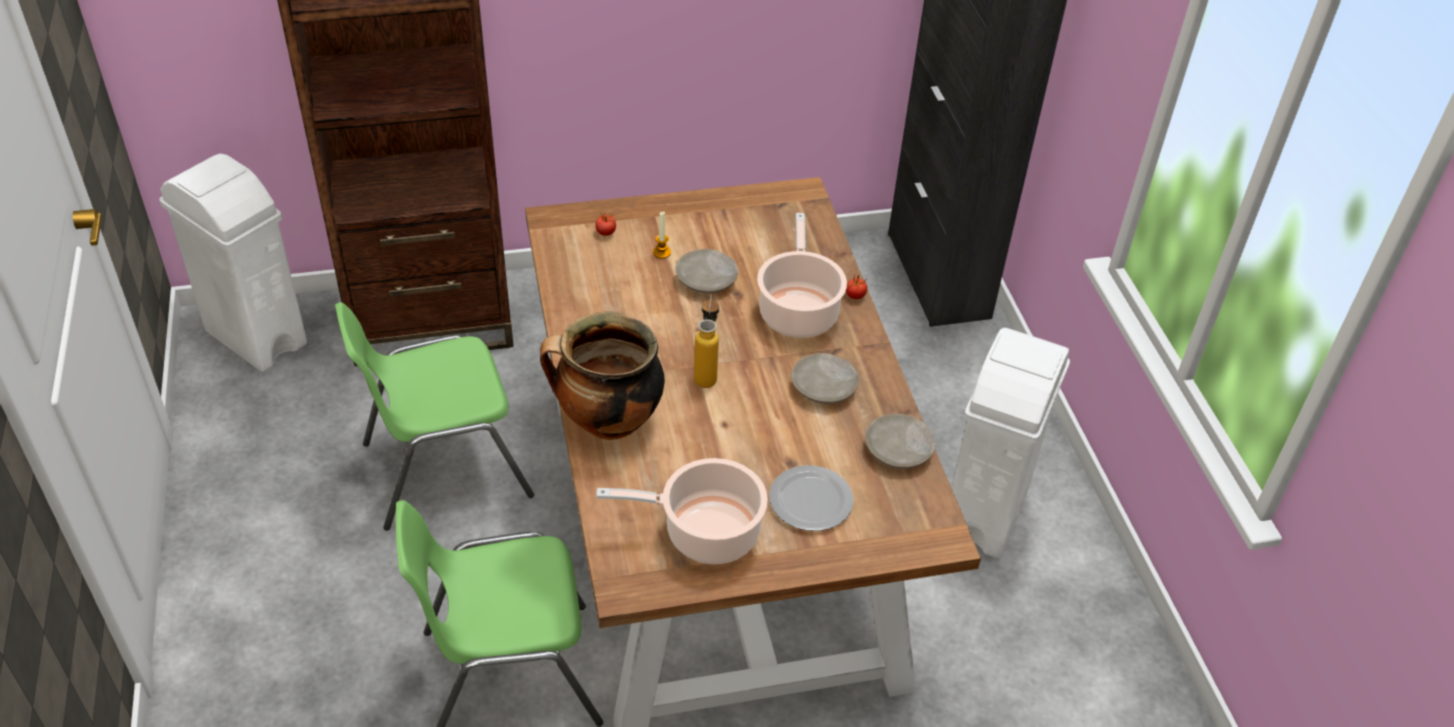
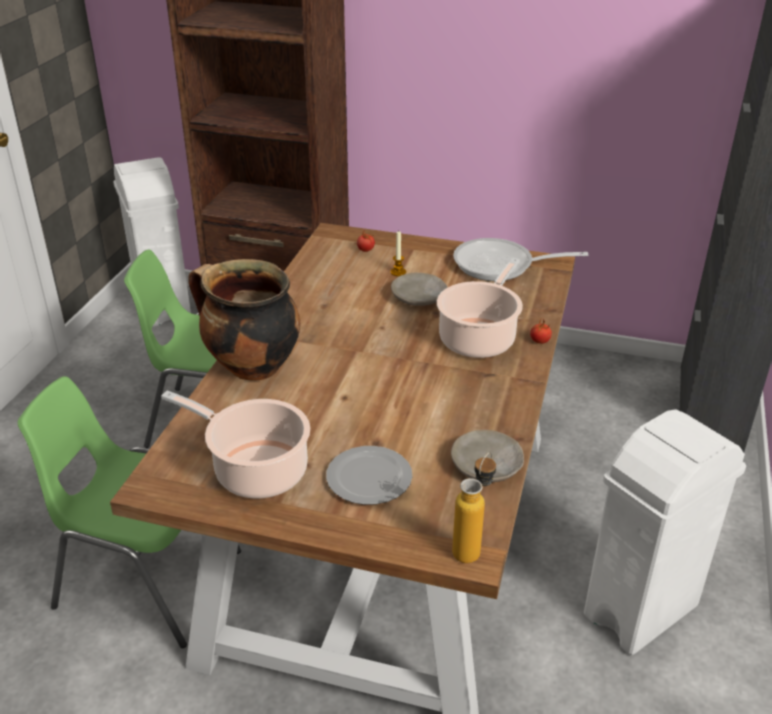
camera: 30 degrees right, 10 degrees down
bottle [694,295,719,388] -> bottle moved to [452,452,496,563]
beige plate [791,353,859,404] -> none
none -> frying pan [453,238,588,281]

